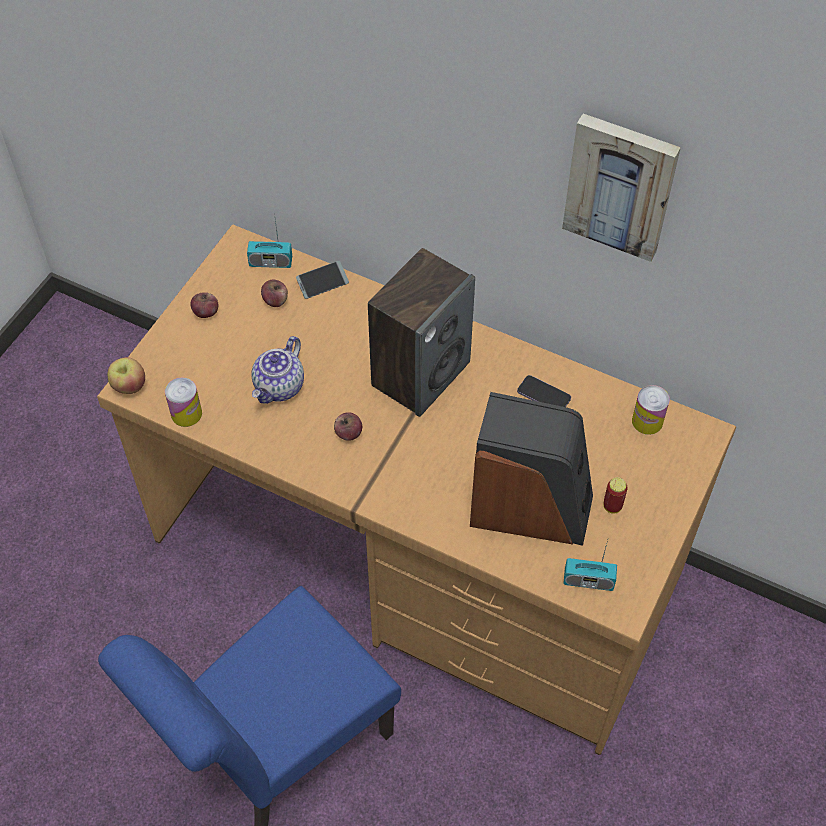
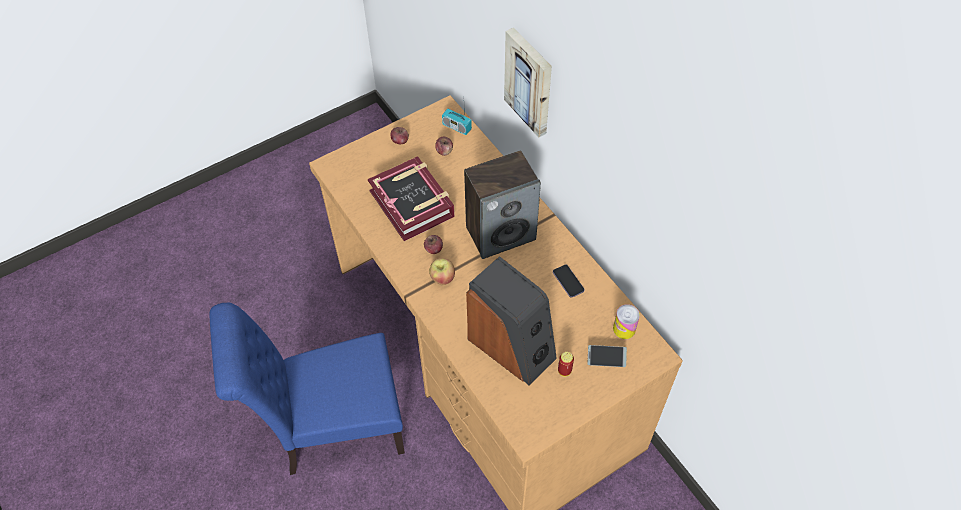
camera: 30 degrees right, 0 degrees up
apple [108,357,145,394] -> apple moved to [429,258,455,285]
can [165,378,202,427] -> none
teapot [252,336,304,404] -> book [368,156,455,241]
phone [296,261,349,299] -> phone moved to [588,345,627,367]
picture [562,114,681,262] -> picture moved to [504,28,552,137]
radio [563,540,617,591] -> none

